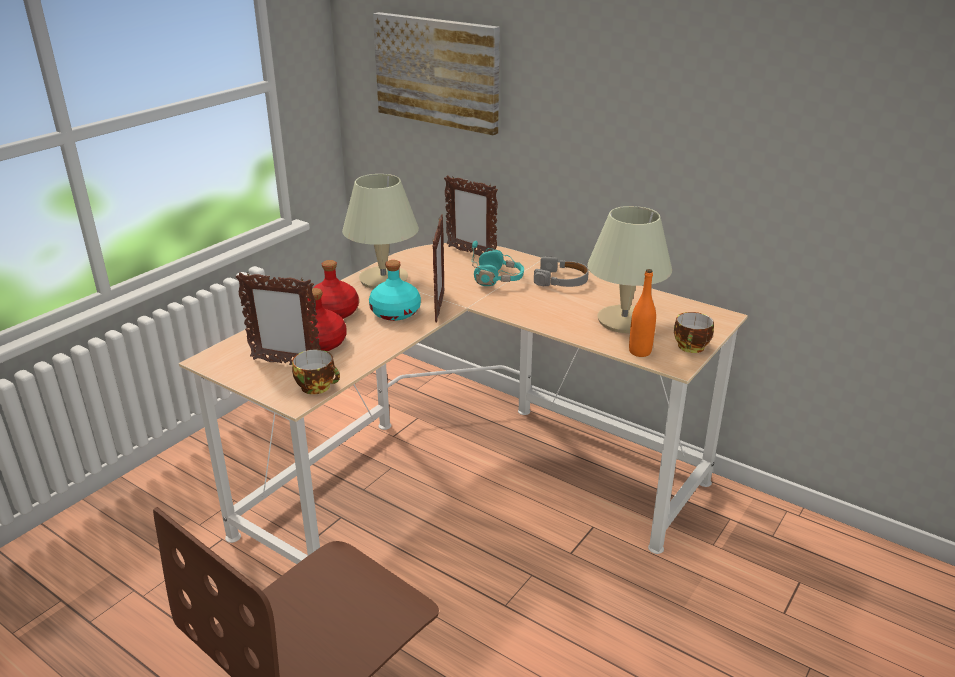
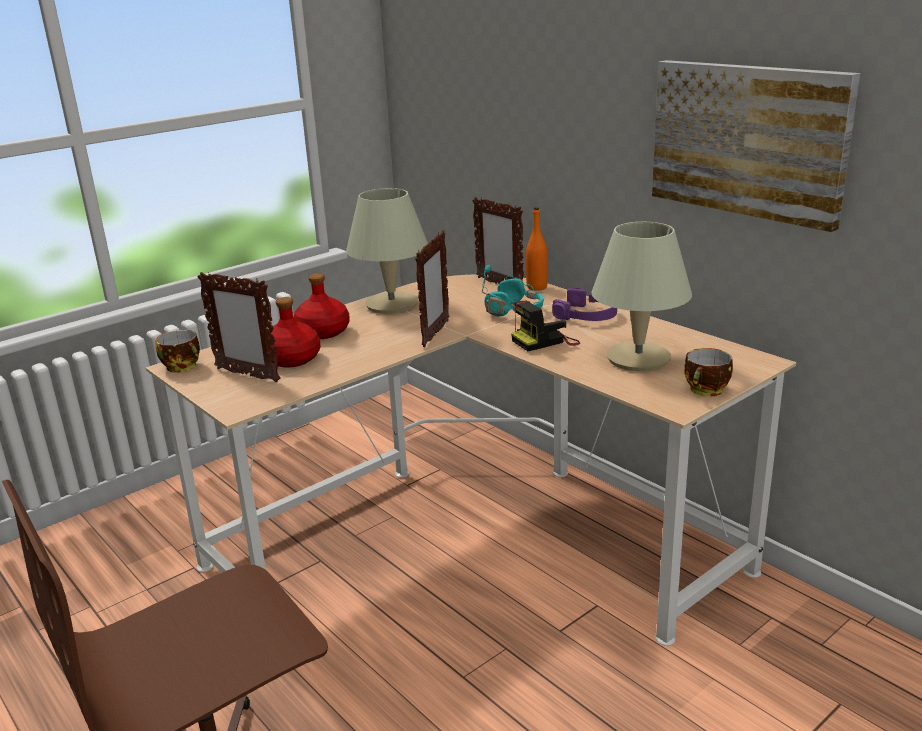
camera: 15 degrees right, 5 degrees down
cup [292,349,340,395] -> cup moved to [155,330,200,373]
turquoise bottle [369,260,421,321] -> none
picture [373,12,500,135] -> picture moved to [652,60,860,232]
grey headphones [534,256,589,287] -> purple headphones [552,288,617,321]
orange bottle [629,269,656,357] -> orange bottle moved to [526,207,548,291]
none -> camera [511,301,580,351]

